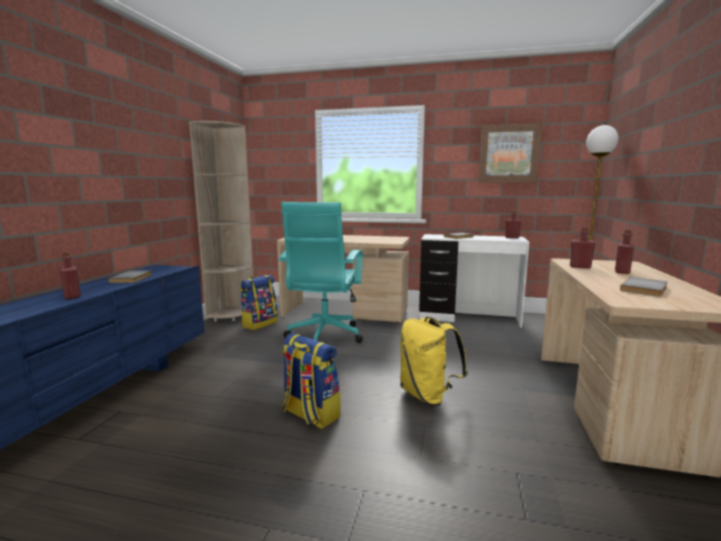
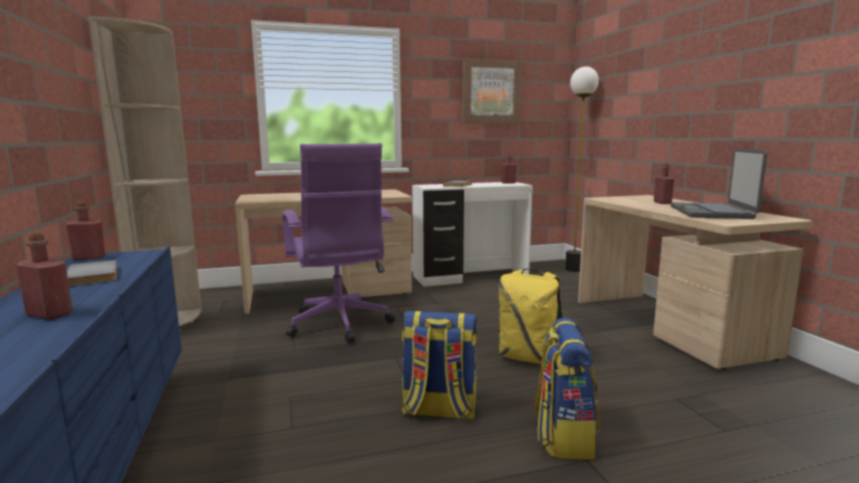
camera: 30 degrees left, 0 degrees up
backpack [240,275,278,330] -> backpack moved to [534,318,600,460]
turquoise office chair [278,202,363,343] -> purple office chair [282,143,395,344]
red bottle [570,227,595,269] -> red bottle moved to [66,202,105,260]
grey book [620,277,668,296] -> laptop [671,149,767,219]

